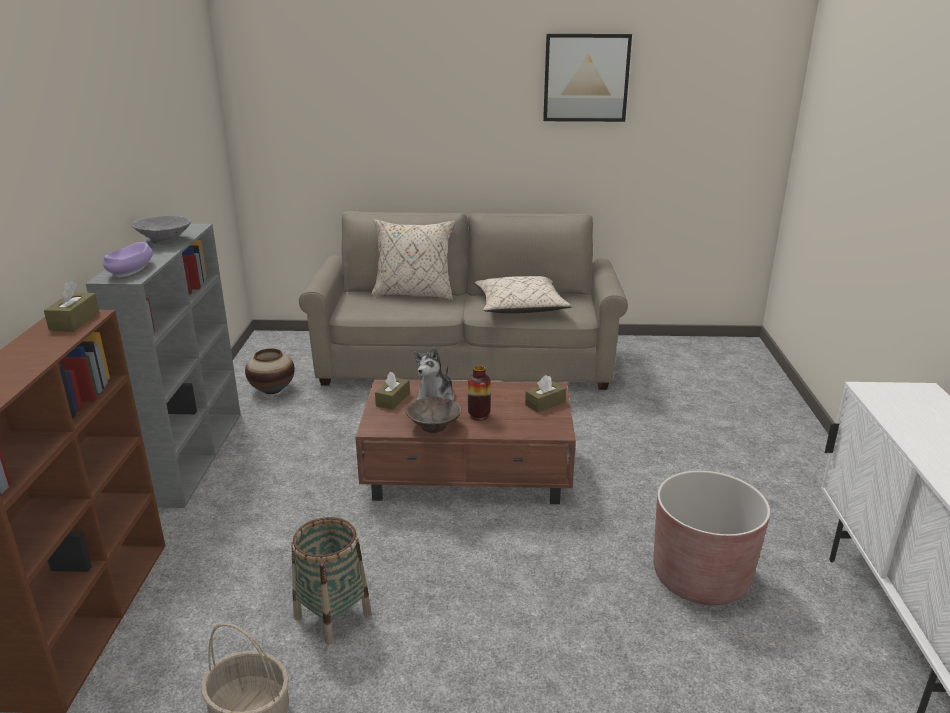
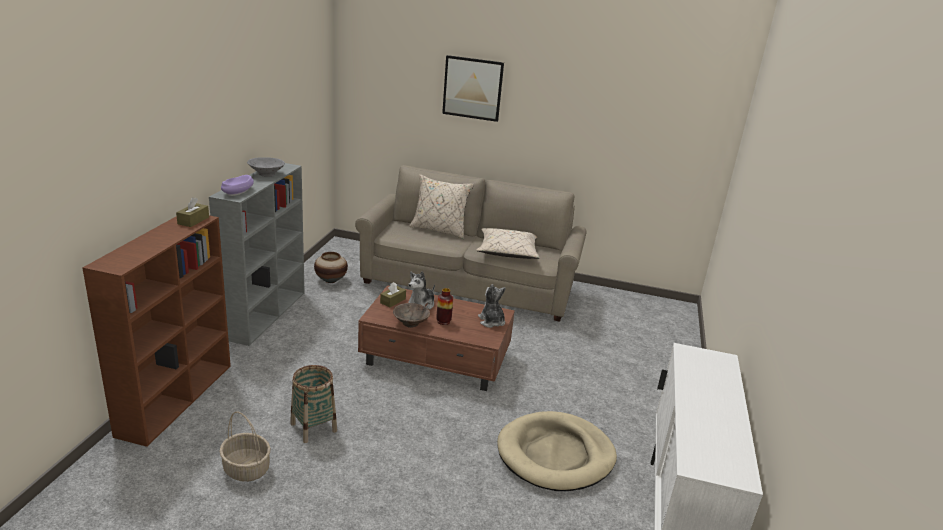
camera: 10 degrees right, 0 degrees up
brown tissue box [525,375,566,413] -> plush toy [478,284,506,328]
picture [543,34,632,122] -> picture moved to [442,55,504,122]
brown planter [654,470,770,605] -> beige dog bed [497,411,617,491]

